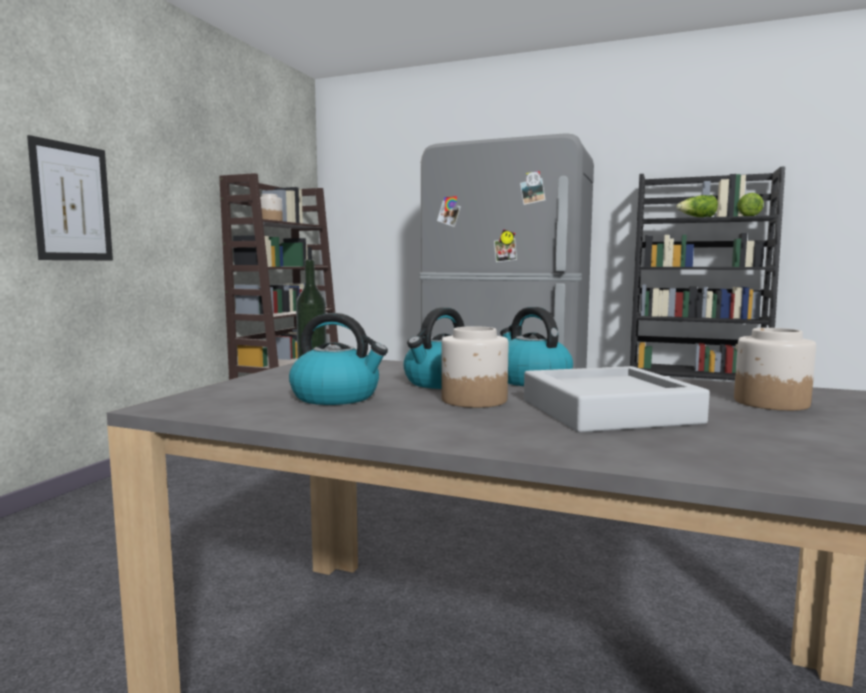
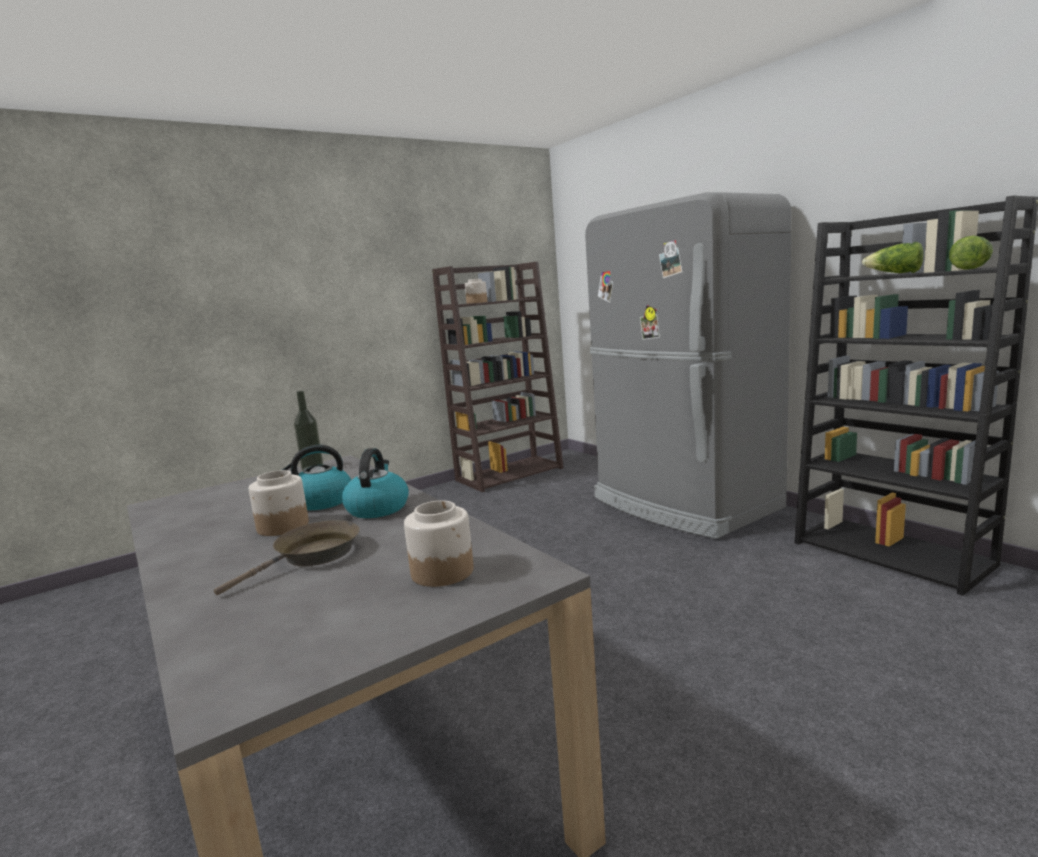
camera: 35 degrees right, 5 degrees up
picture [27,135,113,260] -> none
kettle [289,313,388,405] -> none
grey tray [524,366,710,432] -> brown frying pan [214,520,360,595]

